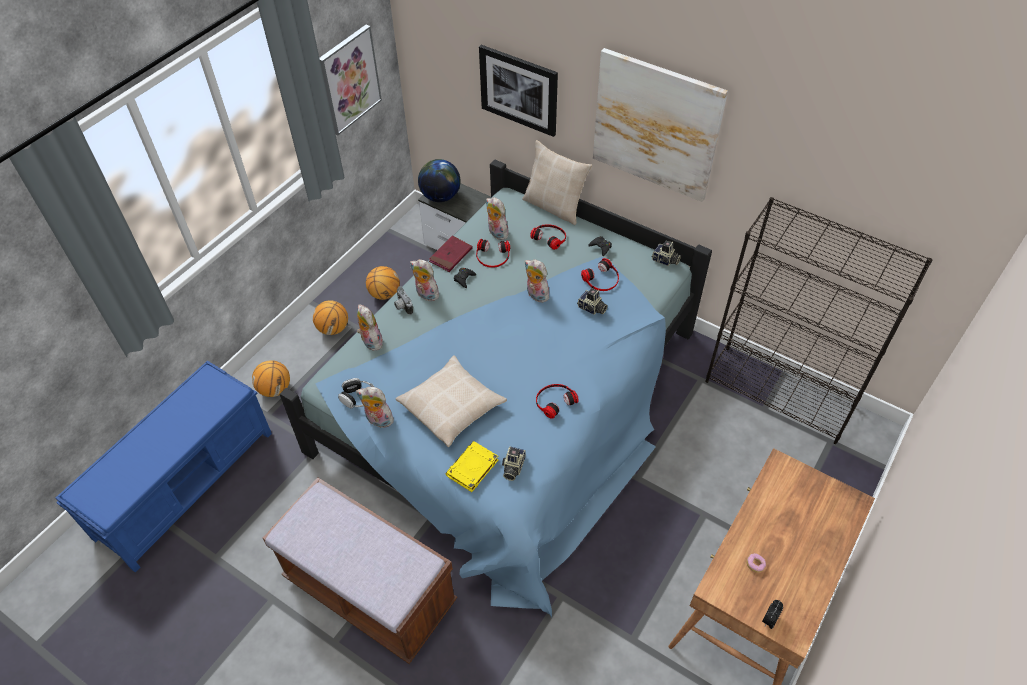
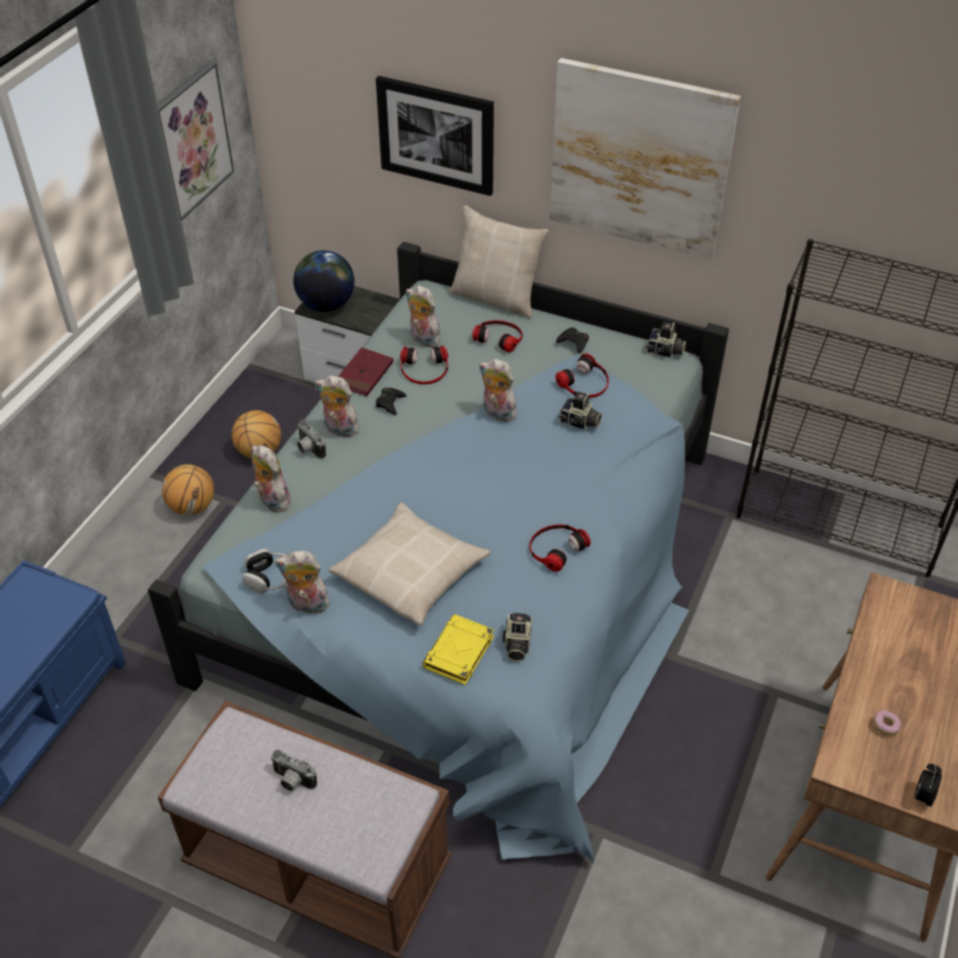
camera: 10 degrees left, 5 degrees down
basketball [252,360,290,397] -> none
none -> camera [270,750,317,791]

